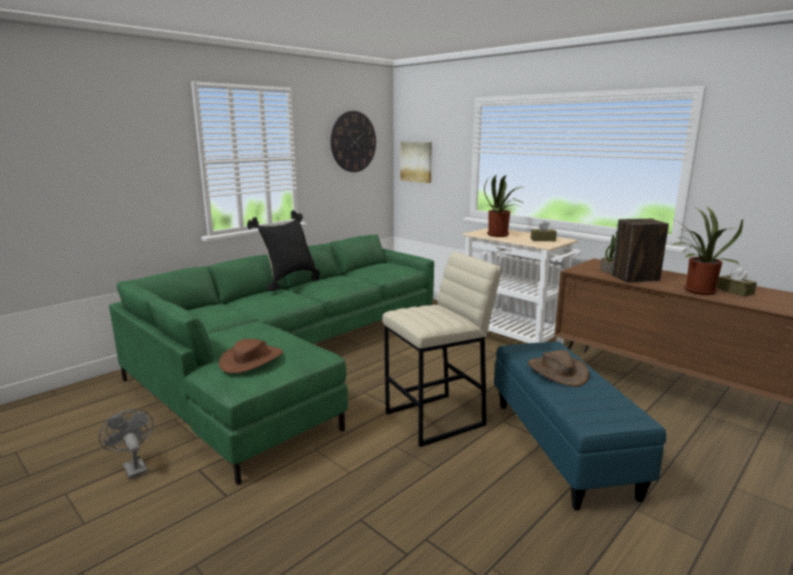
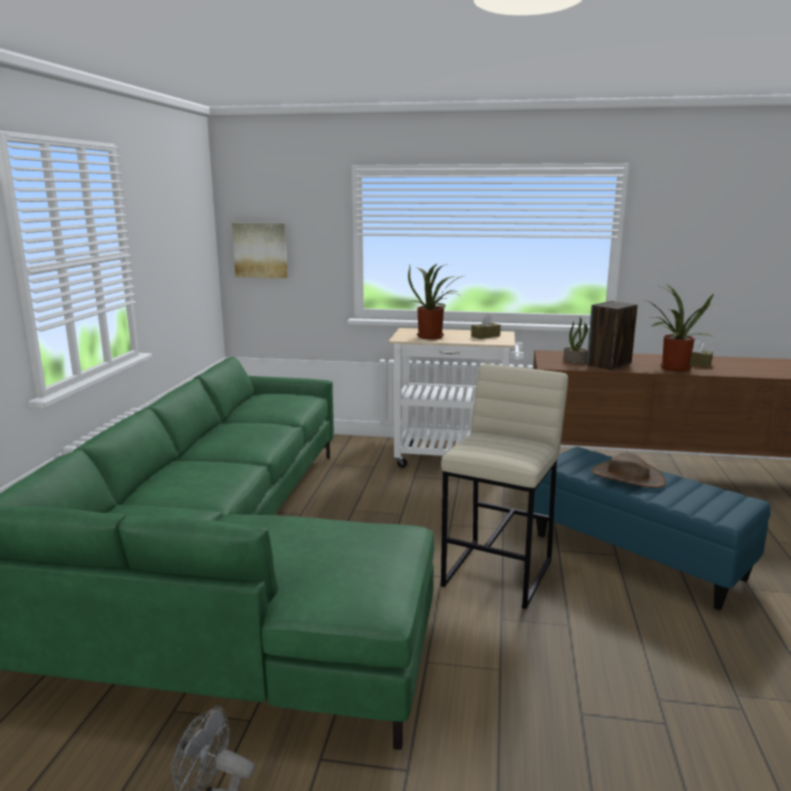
camera: 35 degrees left, 0 degrees up
brown hat [219,339,283,373] -> none
black pillow [247,211,321,291] -> none
wall clock [330,111,376,172] -> none

